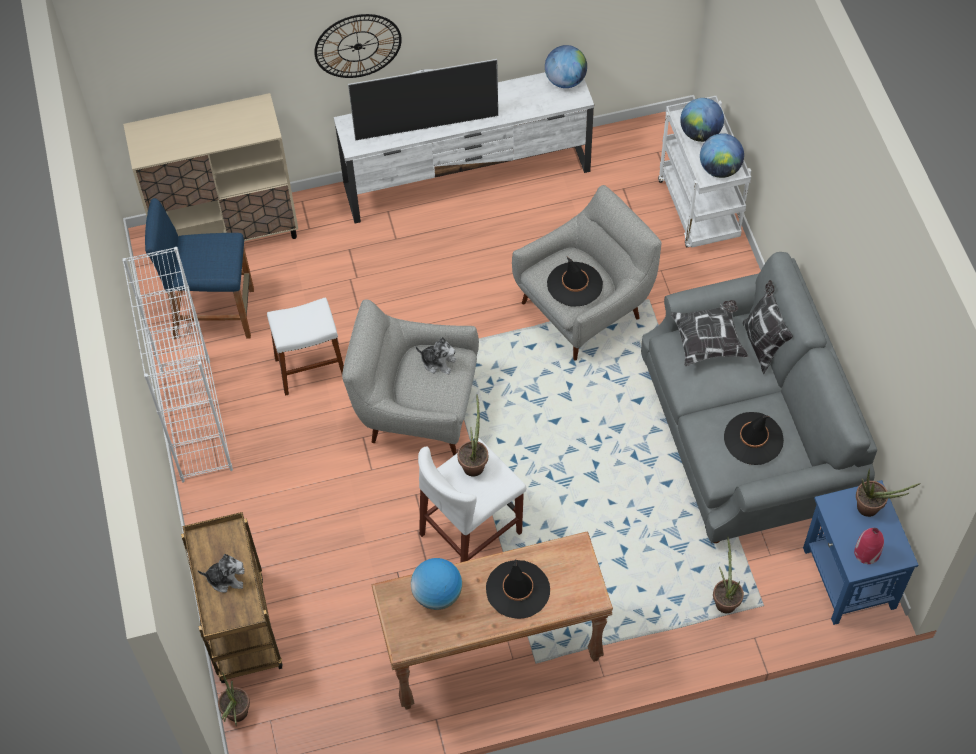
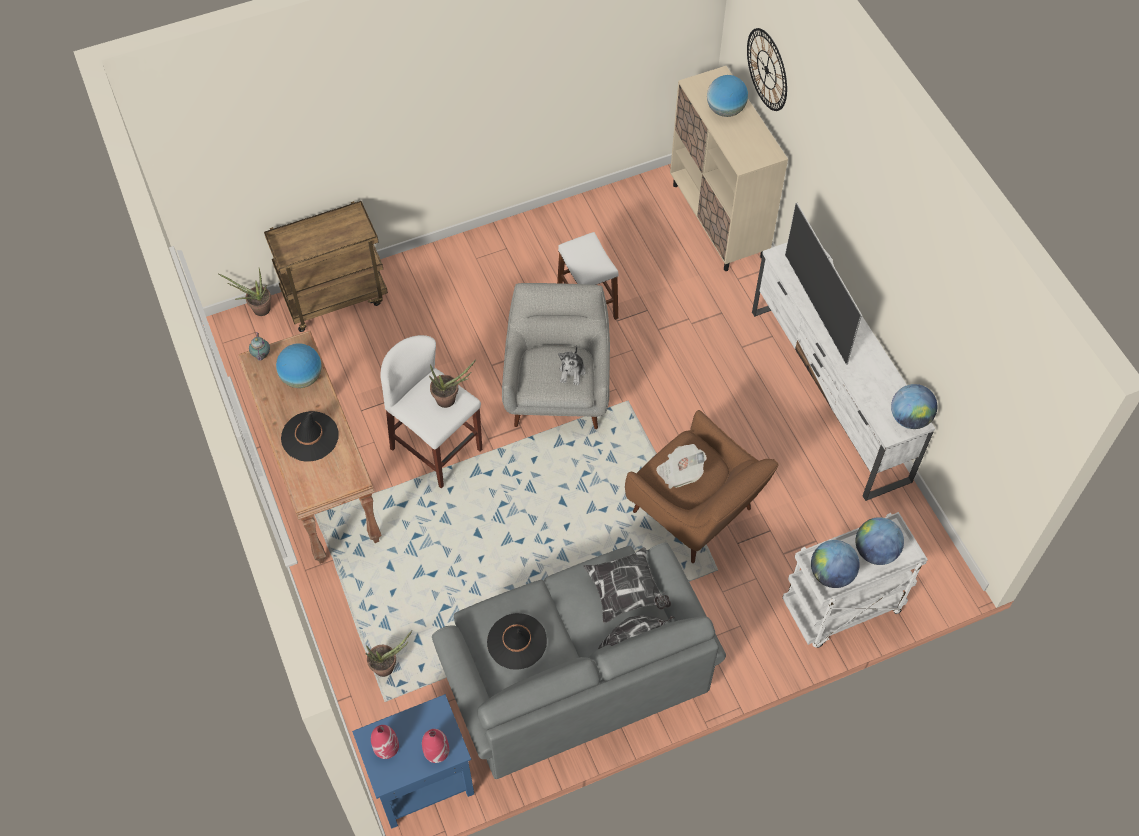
camera: 80 degrees right, 0 degrees up
white bookcase [122,247,233,483] -> none
blue stool [145,198,254,339] -> none
plush toy [198,554,245,593] -> none
wall clock [314,14,402,78] -> wall clock moved to [747,28,787,111]
grey armchair [512,185,662,360] -> brown armchair [625,410,779,563]
black hat [547,257,603,307] -> newspaper [656,444,707,489]
potted plant [856,469,921,517] -> red vase [422,729,449,763]
none -> teapot [249,332,270,361]
none -> globe [707,75,748,117]

